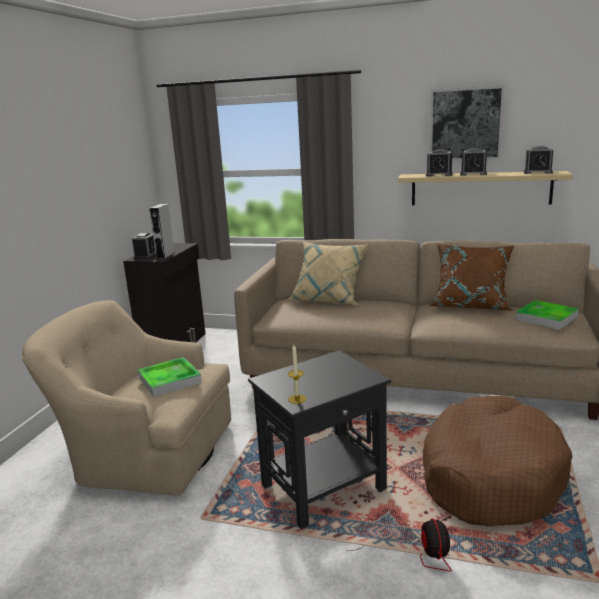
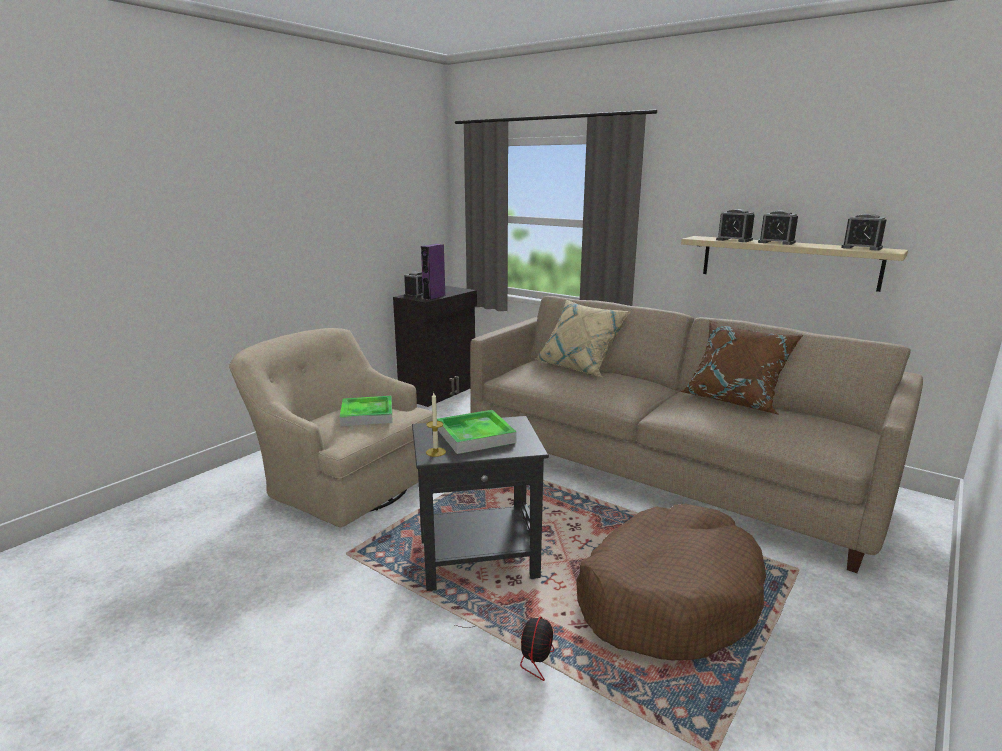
camera: 20 degrees right, 0 degrees up
grey speaker [149,204,175,259] -> purple speaker [421,244,445,300]
picture [430,85,505,161] -> none
tray [515,300,579,330] -> tray moved to [437,410,516,454]

